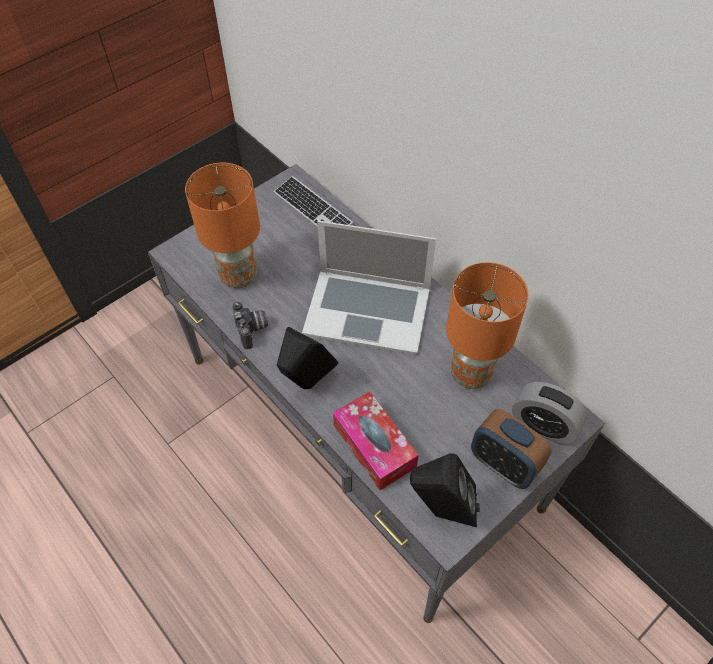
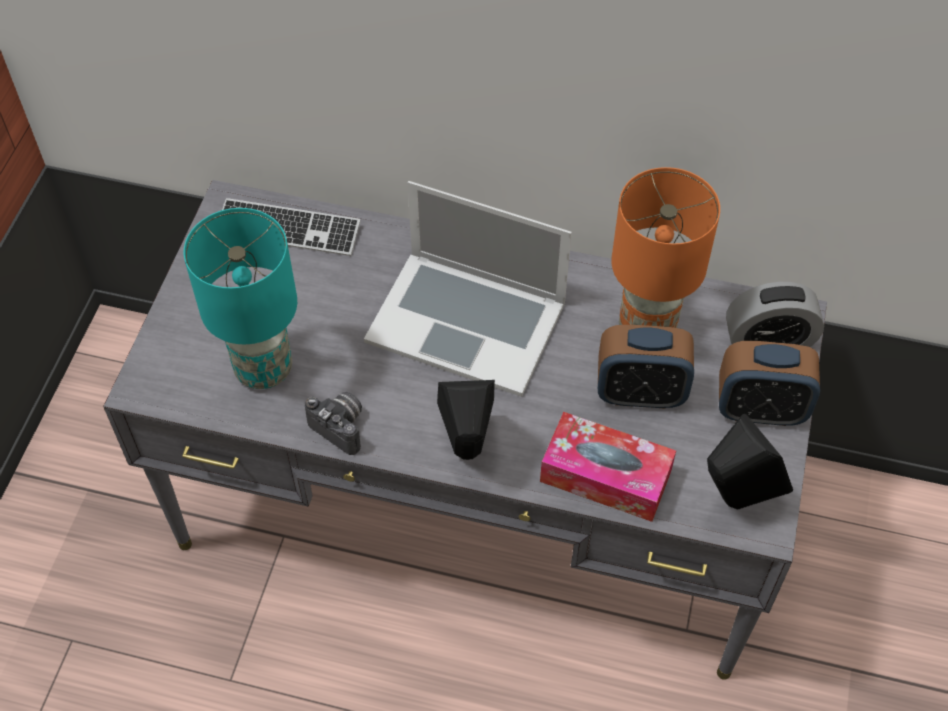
camera: 35 degrees left, 0 degrees up
orange table lamp [185,163,260,288] -> turquoise table lamp [184,208,297,389]
laptop [302,220,436,355] -> laptop turned 45 degrees clockwise [364,181,572,397]
none -> alarm clock [598,325,694,409]

